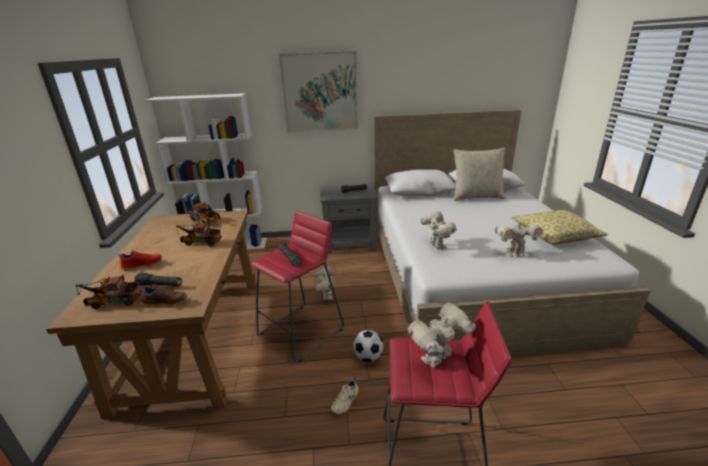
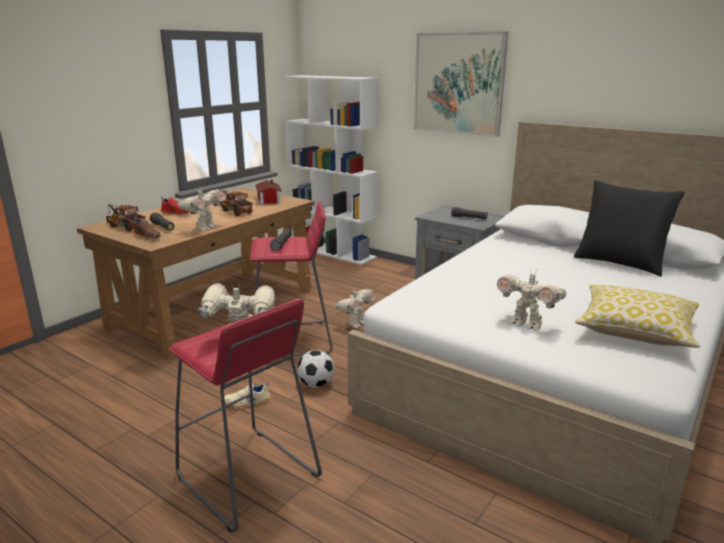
camera: 40 degrees right, 5 degrees down
toy truck [188,202,220,225] -> toy house [255,180,282,205]
toy robot [421,211,457,250] -> toy robot moved to [178,185,225,231]
beige pillow [454,147,505,201] -> black pillow [574,180,685,276]

